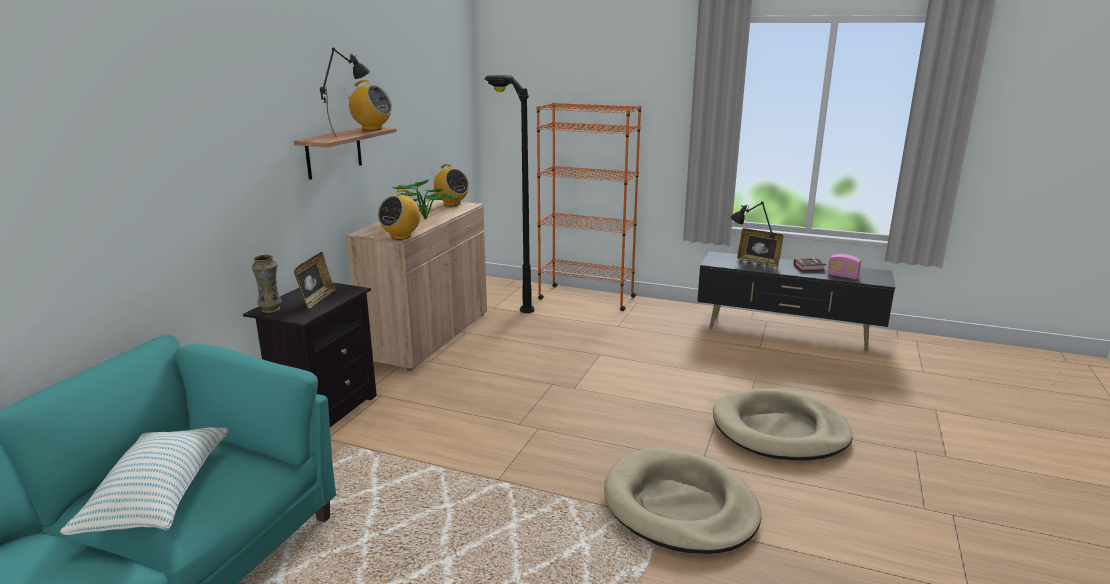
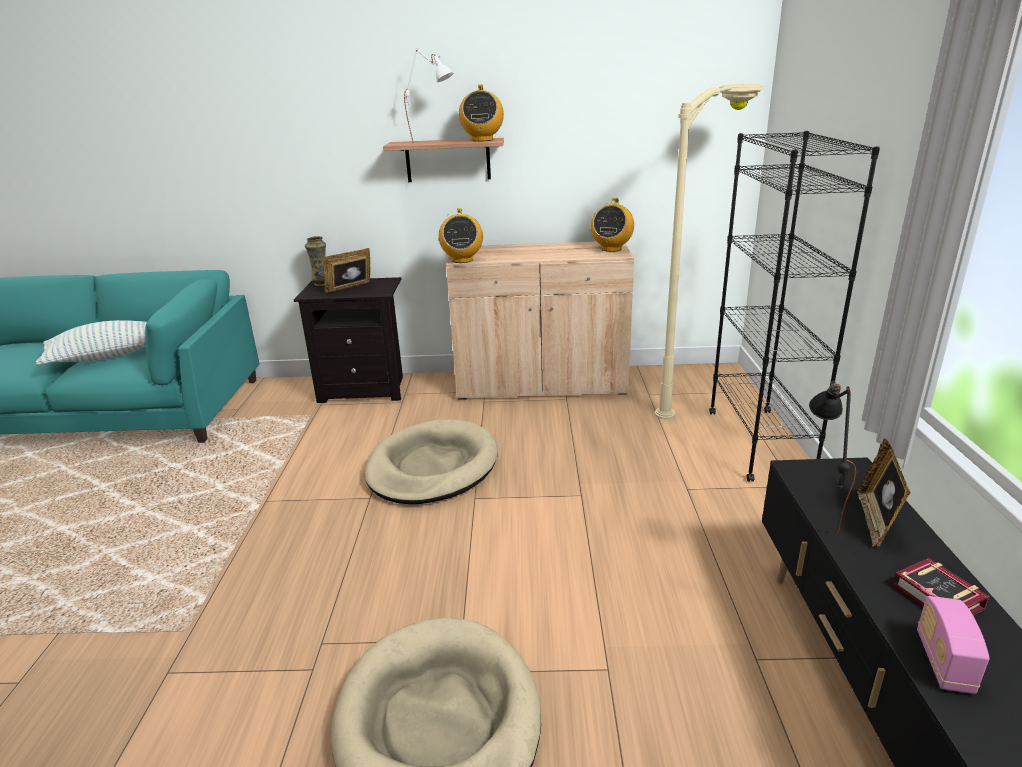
camera: 70 degrees right, 5 degrees up
picture frame [294,252,336,308] -> picture frame turned 150 degrees clockwise [323,248,370,293]
black table lamp [320,47,370,138] -> white table lamp [404,48,454,144]
radio [378,189,420,240] -> radio turned 105 degrees counterclockwise [439,208,483,263]
potted plant [393,180,460,220] -> none
black floor lamp [484,75,535,313] -> beige floor lamp [655,84,764,419]
orange bookcase [537,102,641,311] -> black bookcase [709,131,880,482]
beige dog bed [604,448,761,554] -> beige dog bed moved to [364,419,498,504]

